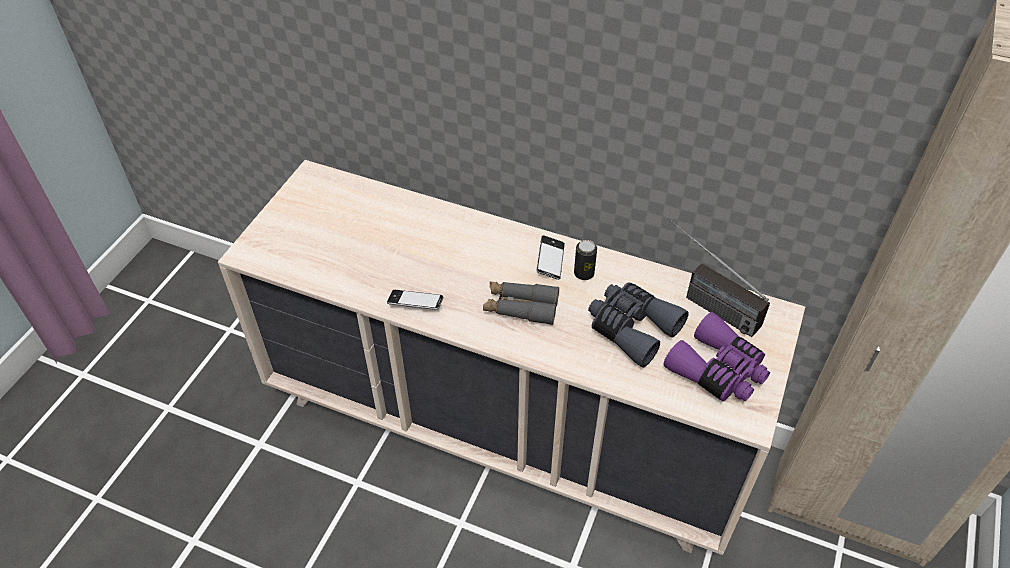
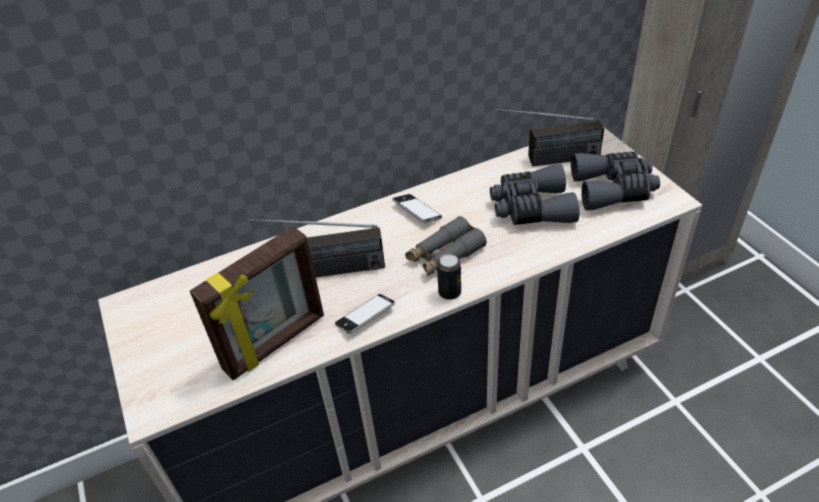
camera: 45 degrees left, 5 degrees down
can [574,240,597,280] -> can moved to [437,254,461,300]
purple binoculars [663,312,770,401] -> grey binoculars [571,151,660,210]
none -> picture frame [190,226,324,380]
none -> radio [247,219,385,278]

